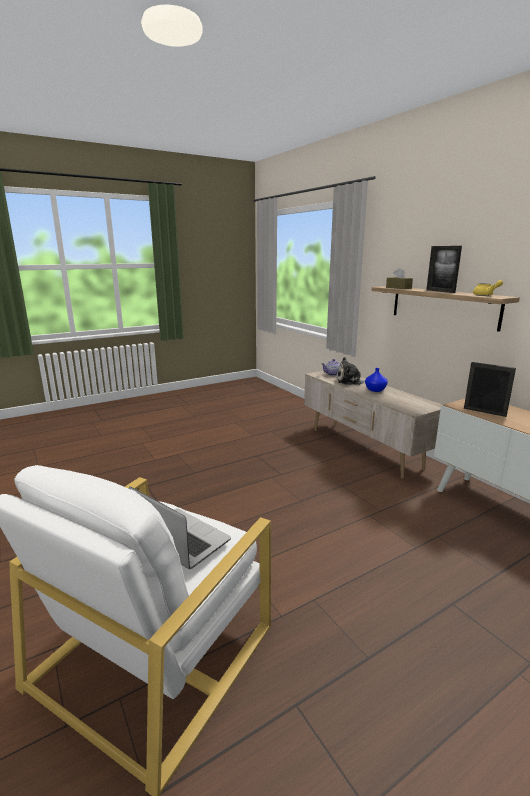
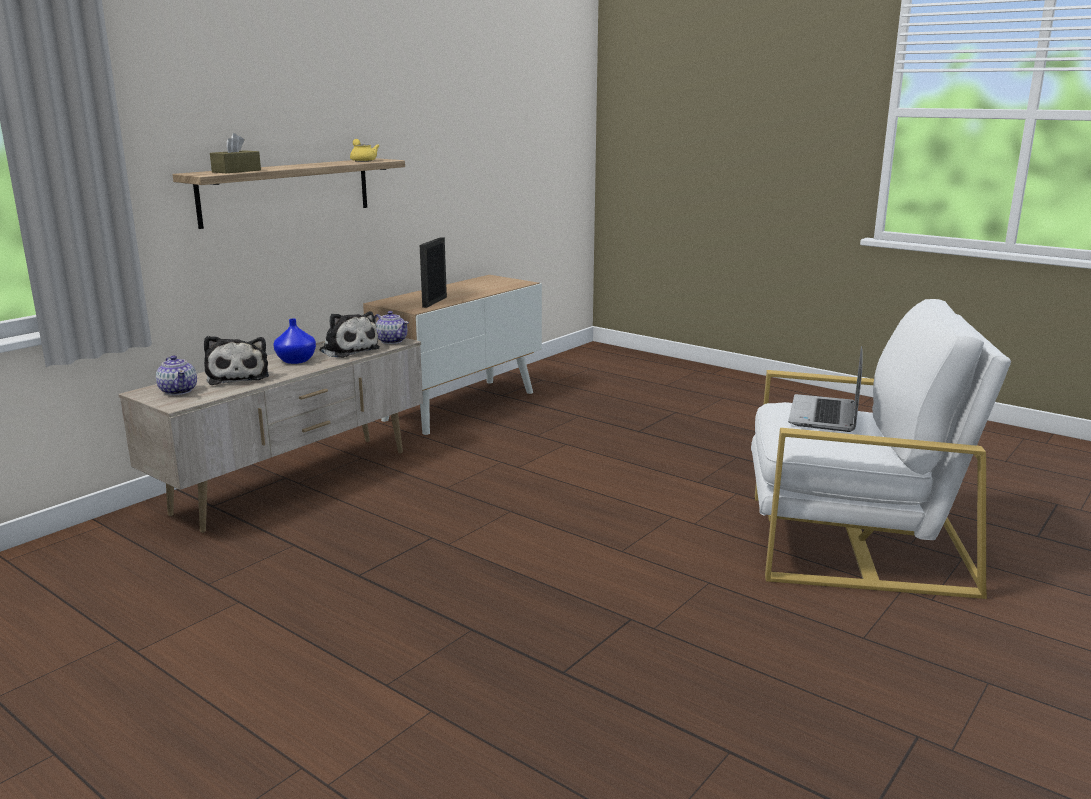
camera: 110 degrees left, 0 degrees up
picture frame [426,246,462,293] -> none
none -> plush toy [320,311,380,358]
none -> teapot [374,311,409,344]

